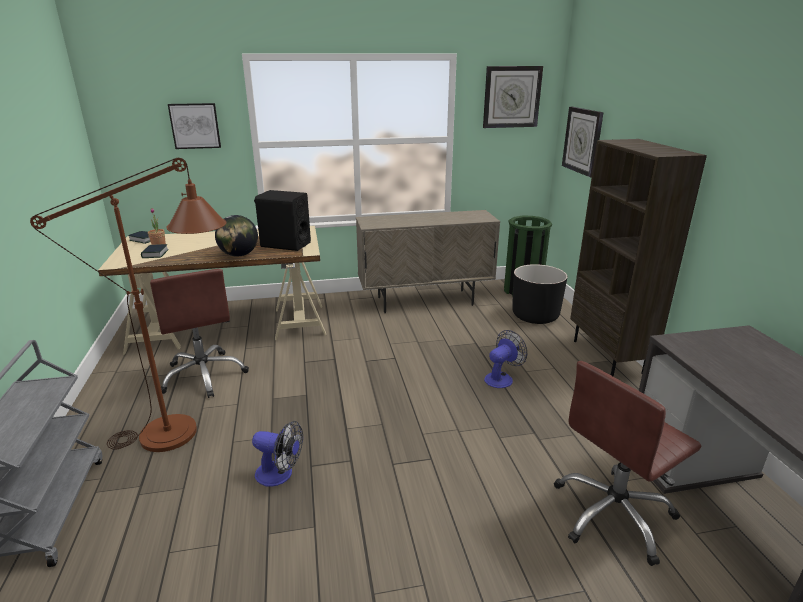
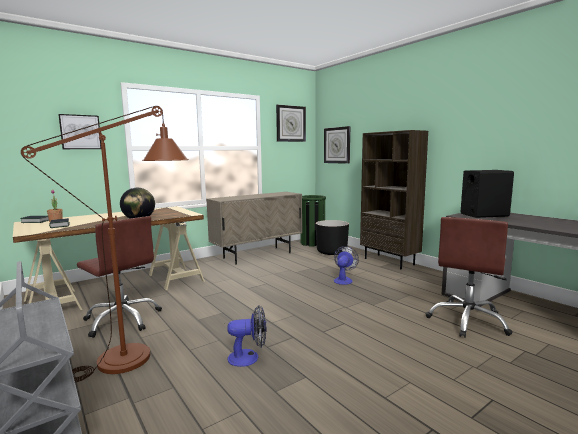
camera: 25 degrees left, 15 degrees down
black speaker [254,190,311,251] -> black speaker moved to [461,170,514,218]

